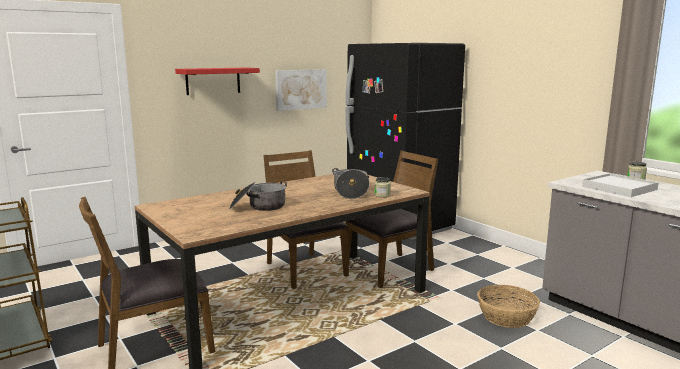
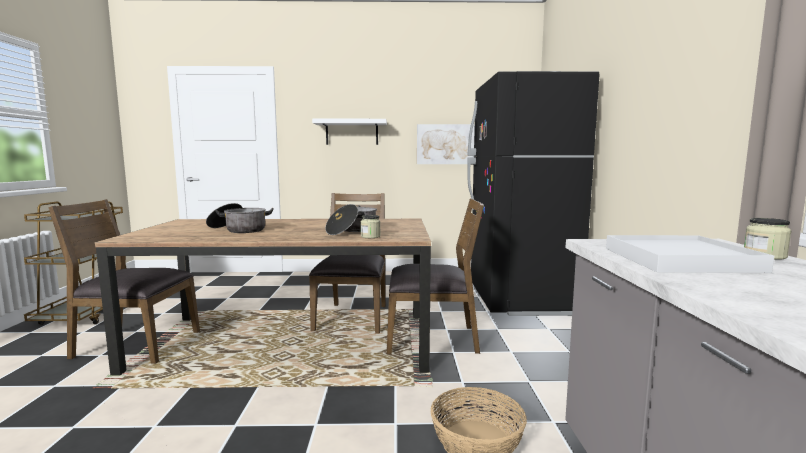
camera: 35 degrees right, 5 degrees down
red shelf [175,67,260,95] -> white shelf [312,119,387,145]

